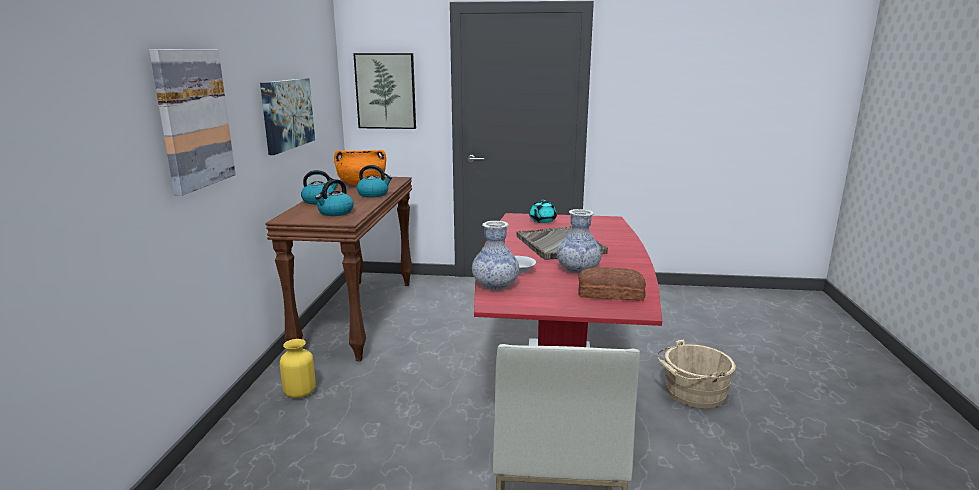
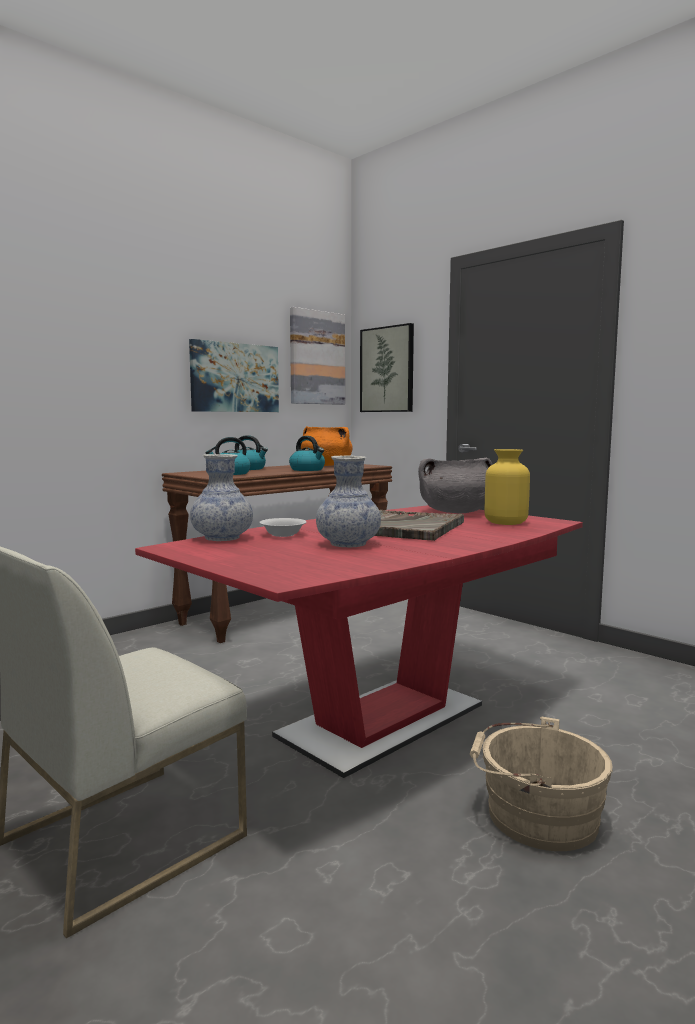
camera: 40 degrees right, 10 degrees down
picture [149,49,236,196] -> picture moved to [290,307,345,405]
yellow vase [280,339,316,398] -> yellow vase moved to [485,449,530,525]
turquoise teapot [529,200,557,223] -> grey cooking pot [418,458,492,513]
bread [578,267,646,301] -> none

